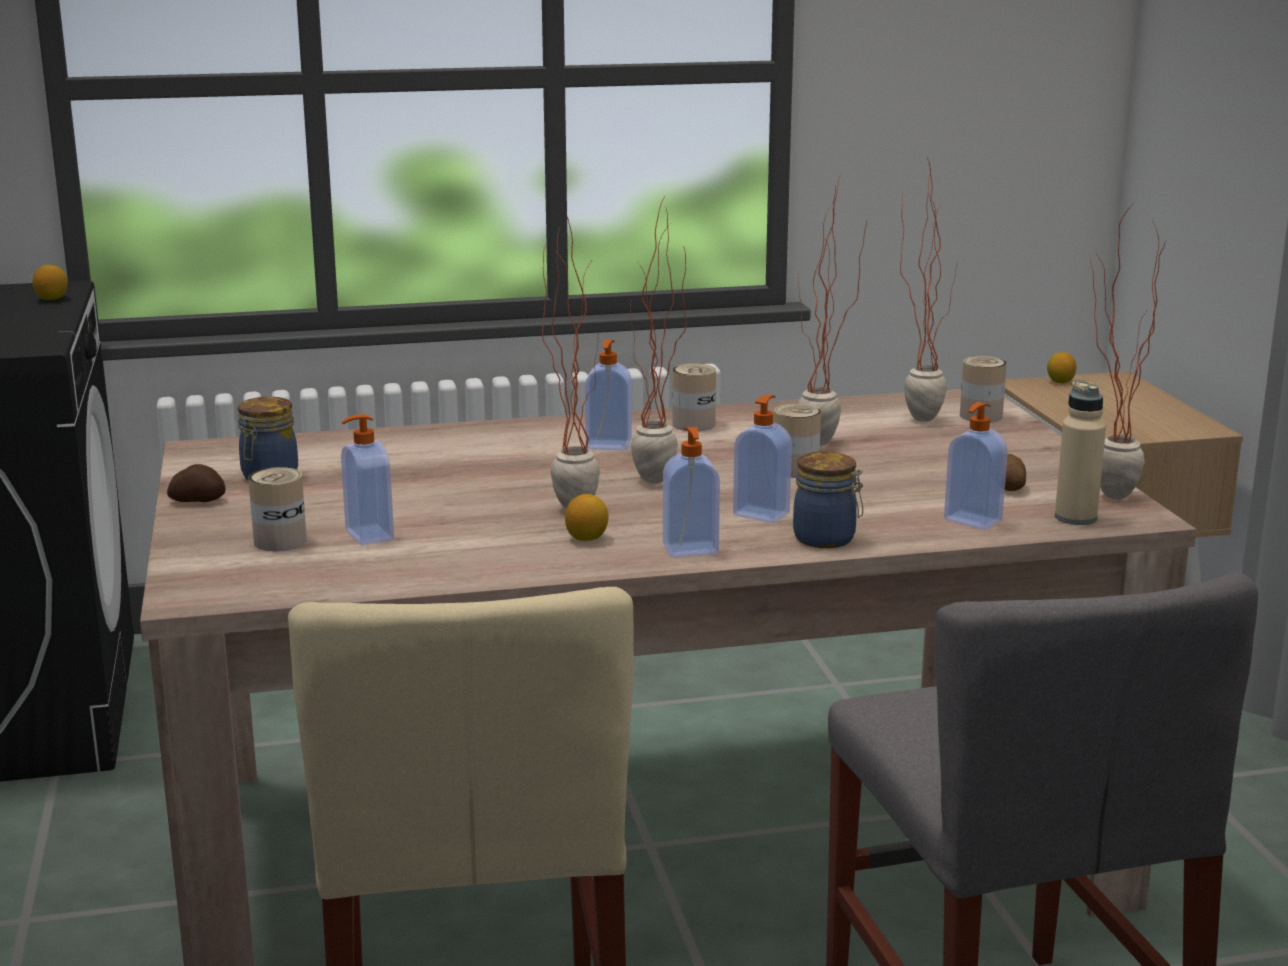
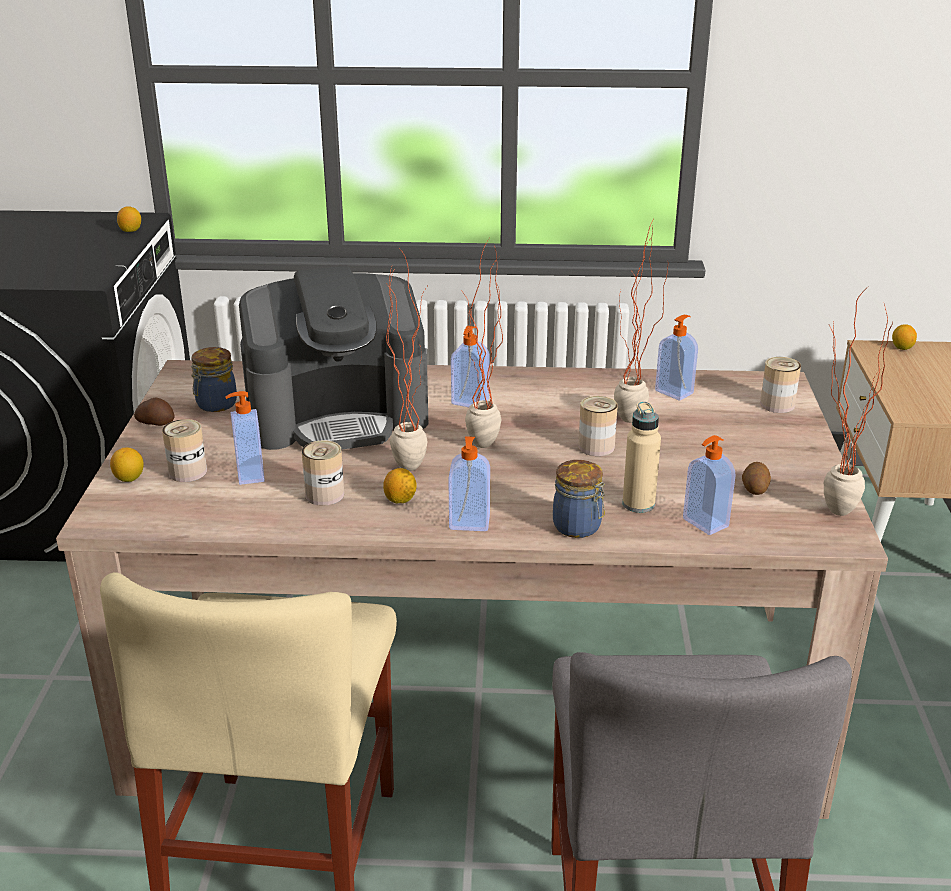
camera: 15 degrees right, 10 degrees up
can [672,364,716,431] -> can moved to [302,440,344,506]
soap dispenser [733,394,792,523] -> soap dispenser moved to [655,315,698,400]
potted plant [900,158,957,422] -> none
beige bottle [1055,380,1106,525] -> beige bottle moved to [622,402,661,513]
none -> lemon [110,447,144,482]
none -> coffee machine [239,266,428,450]

